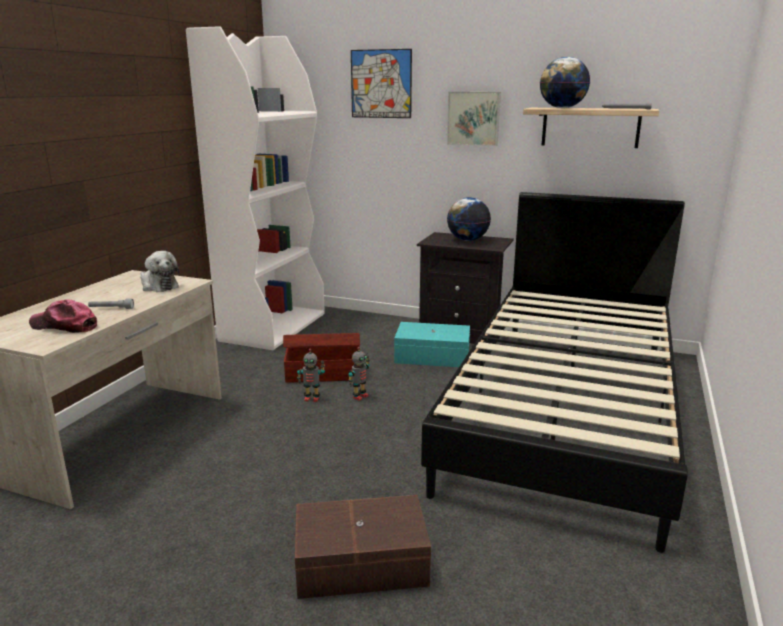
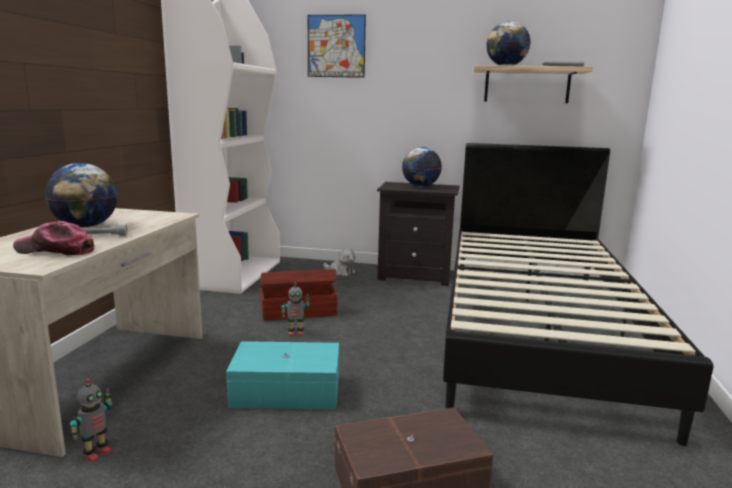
camera: 10 degrees left, 5 degrees down
plush toy [140,251,179,292] -> plush toy moved to [323,249,356,276]
toy robot [348,347,370,401] -> toy robot moved to [70,379,112,462]
turquoise storage box [394,322,470,367] -> turquoise storage box moved to [226,341,339,409]
picture [447,92,501,146] -> none
none -> globe [45,163,118,228]

